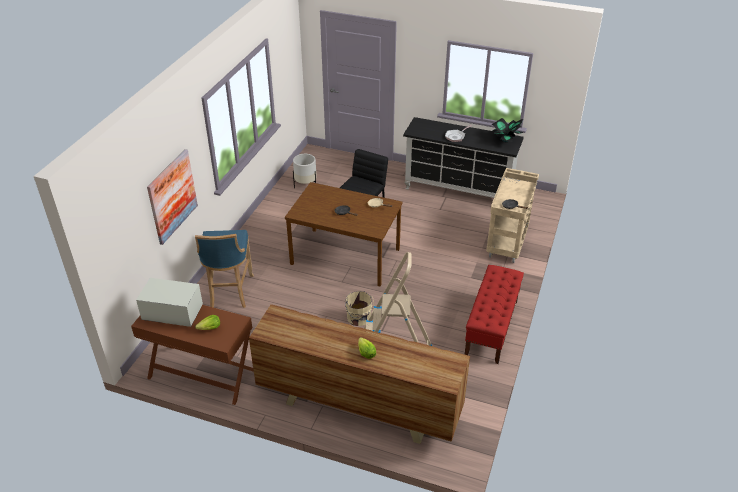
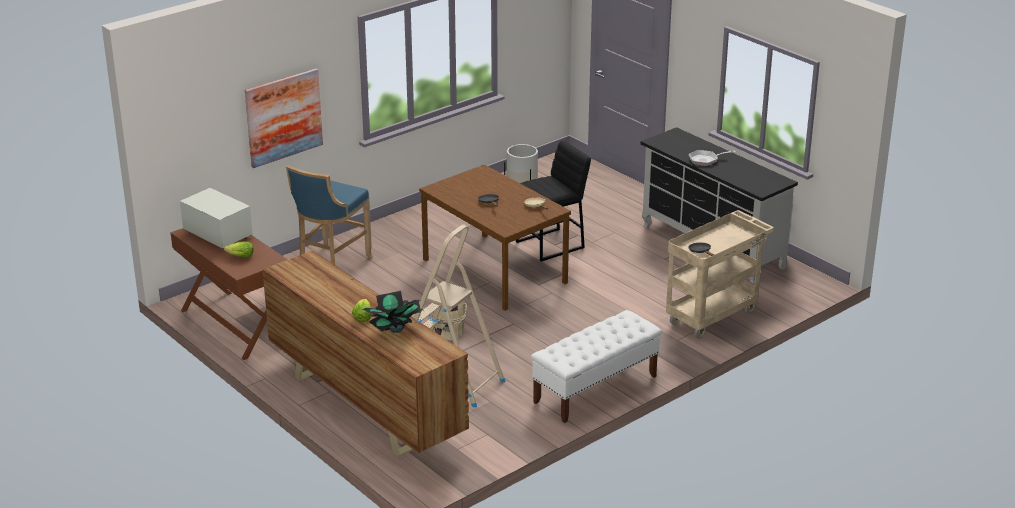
camera: 30 degrees right, 10 degrees down
red bench [465,265,524,364] -> white bench [531,310,662,423]
potted plant [492,118,523,142] -> potted plant moved to [362,291,423,333]

